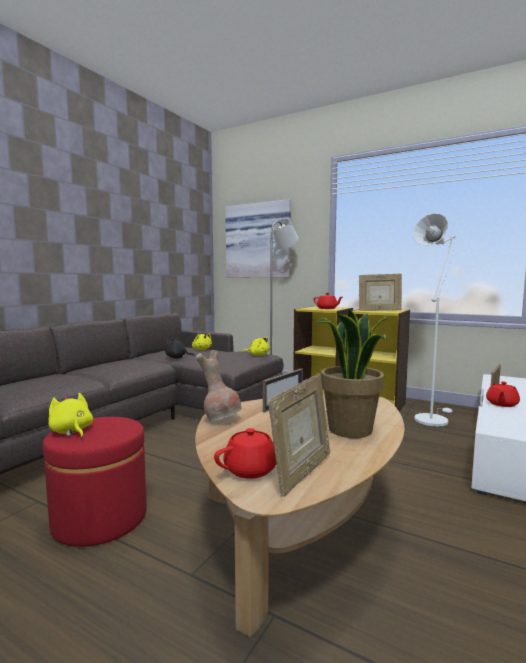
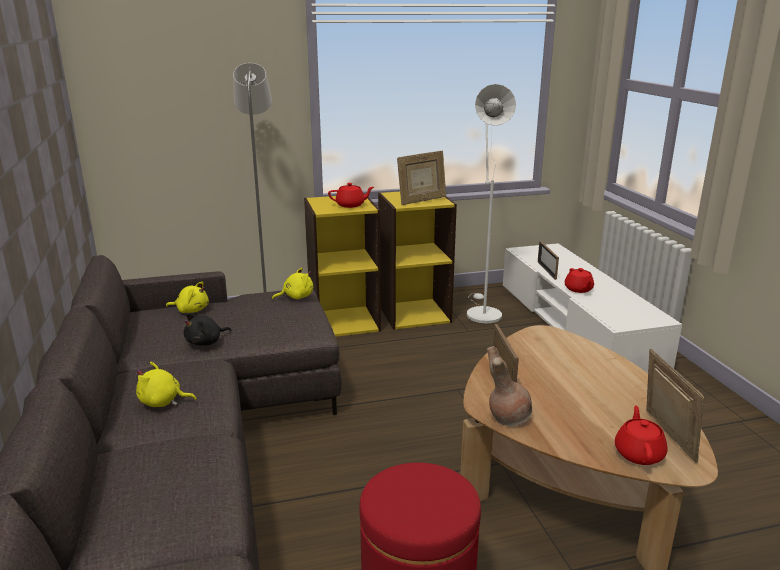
camera: 45 degrees left, 15 degrees up
yellow plush toy [49,393,93,438] -> yellow plush toy moved to [136,362,197,407]
picture [225,199,291,277] -> none
potted plant [315,308,388,438] -> none

